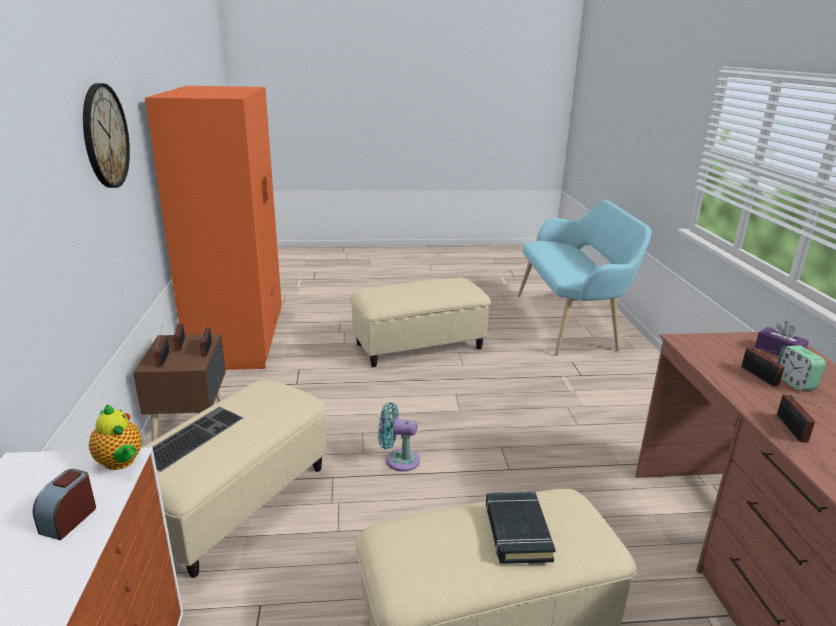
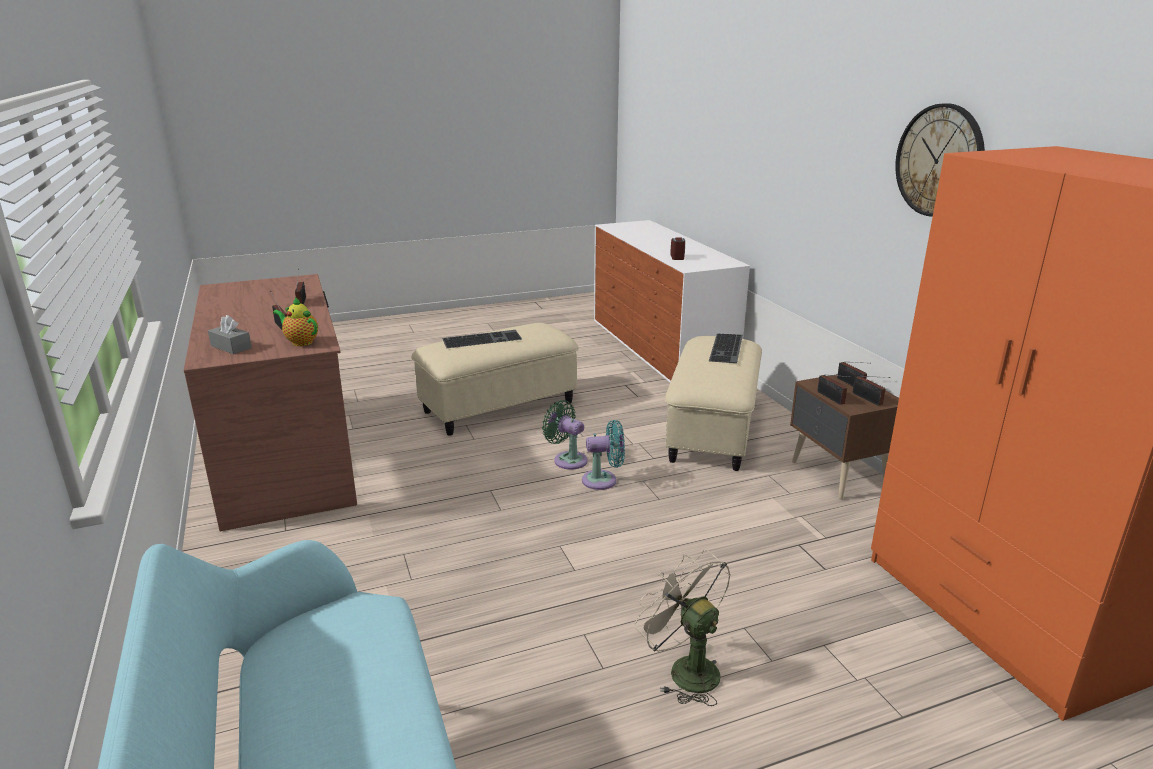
camera: 165 degrees right, 0 degrees up
teapot [89,405,142,470] -> teapot moved to [273,297,318,346]
beige ottoman [349,278,491,367] -> beige fan [634,550,731,706]
black book [486,492,556,564] -> keyboard [442,330,522,348]
purple tissue box [755,321,809,356] -> grey tissue box [208,315,252,354]
alarm clock [777,345,826,391] -> none
none -> green fan [542,400,588,470]

